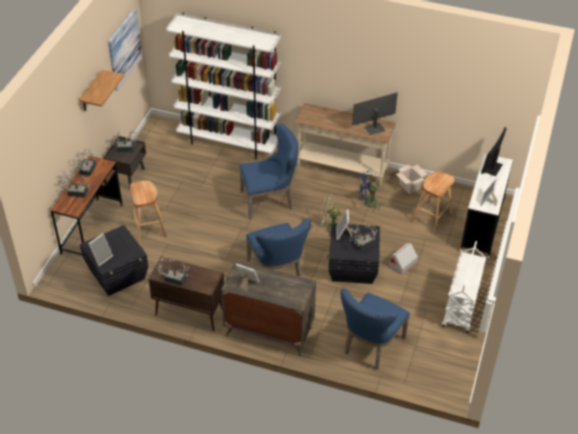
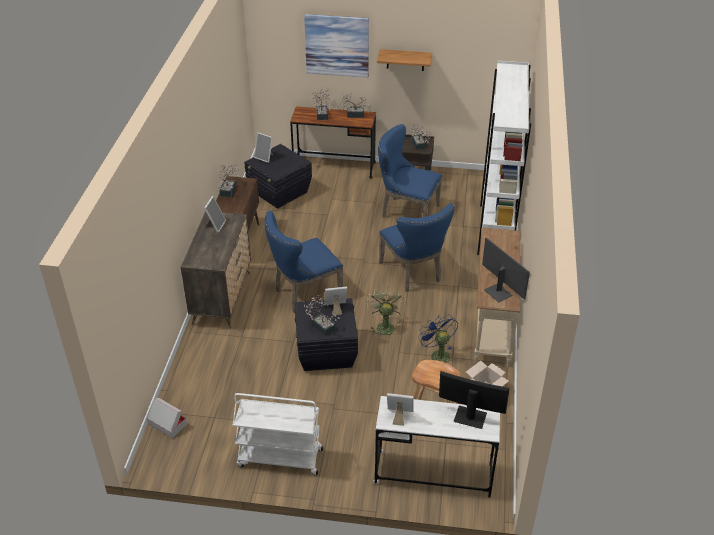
camera: 80 degrees right, 5 degrees down
picture [108,8,142,91] -> picture moved to [304,14,369,78]
brown stool [130,180,167,243] -> none
blue chair [341,288,410,370] -> blue chair moved to [378,124,442,217]
cardboard box [389,243,418,275] -> cardboard box moved to [147,398,187,438]

